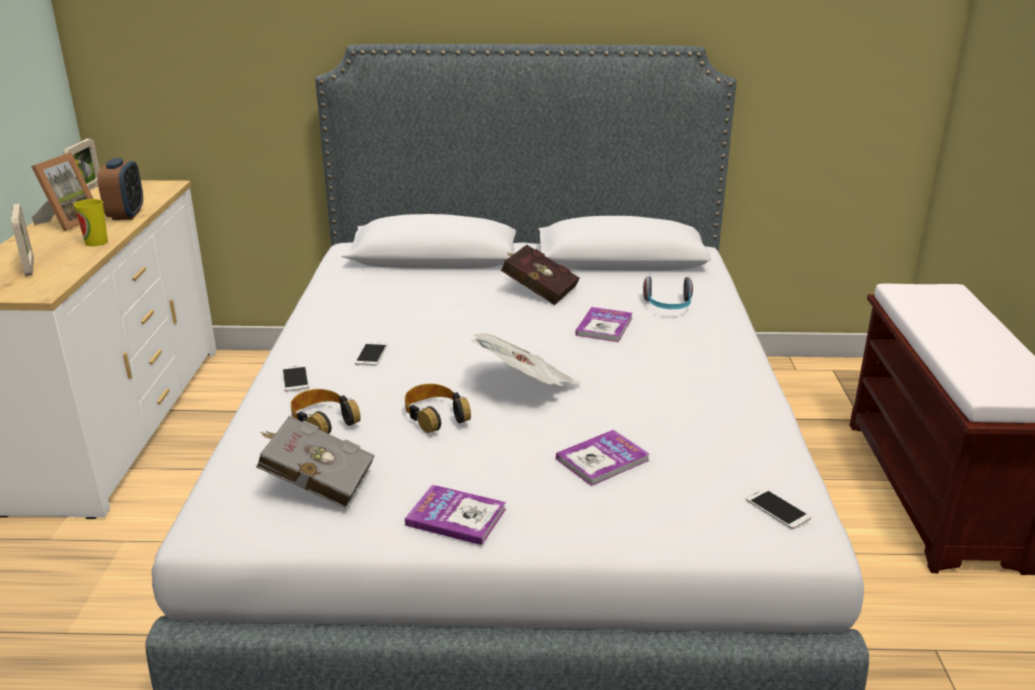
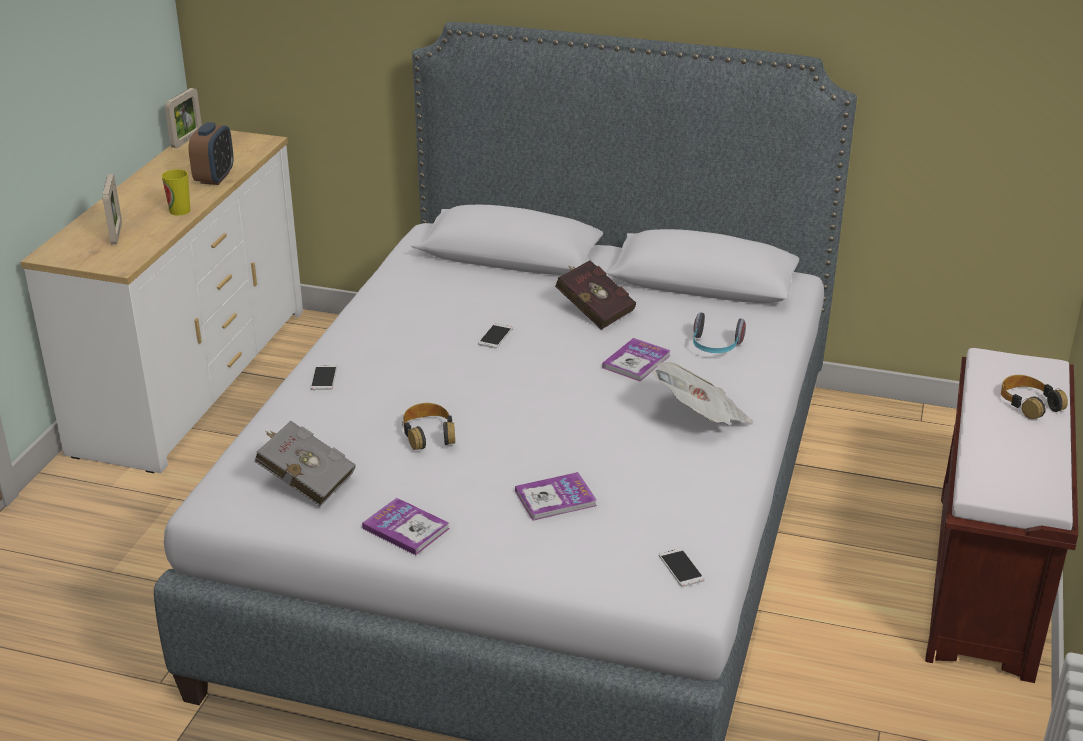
camera: 15 degrees right, 5 degrees up
picture frame [31,152,94,231] -> none
headphones [291,389,361,434] -> headphones moved to [1001,375,1068,419]
phone [355,342,388,366] -> phone moved to [478,323,513,348]
newspaper [471,334,580,386] -> newspaper moved to [651,362,753,425]

